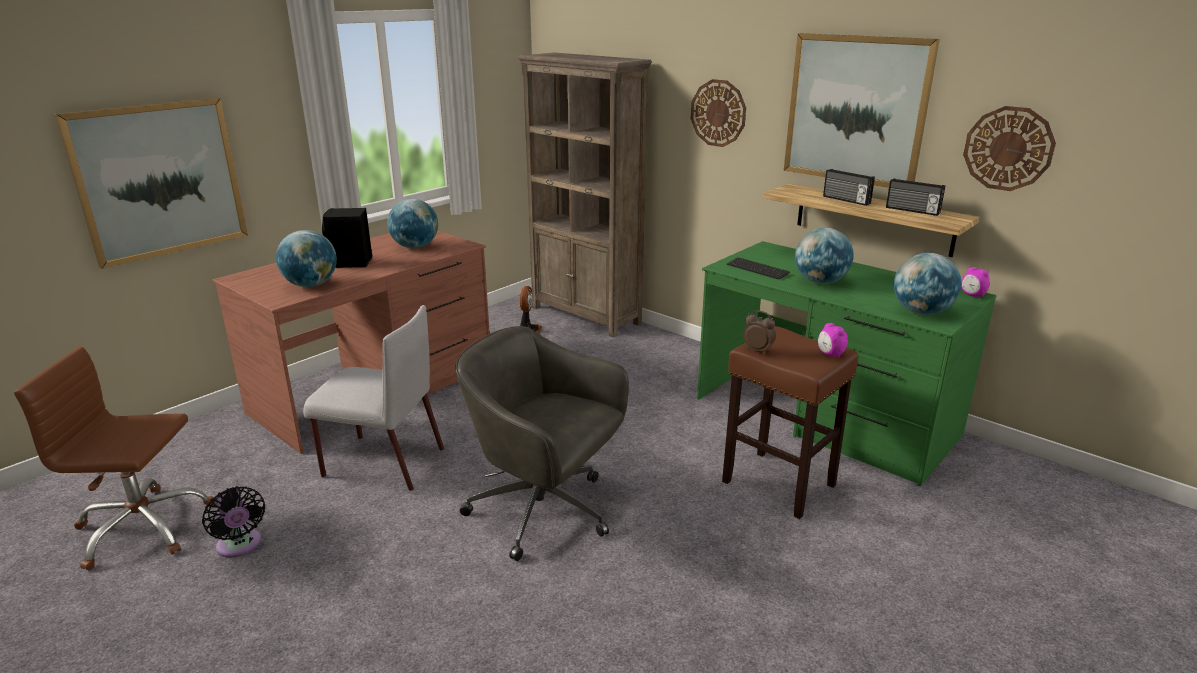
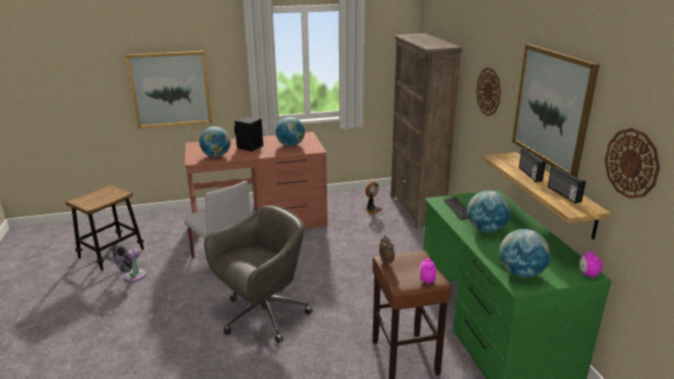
camera: 35 degrees right, 0 degrees up
brown office chair [14,347,216,570] -> stool [66,184,144,271]
black fan [202,486,265,558] -> black fan turned 45 degrees clockwise [113,246,146,282]
grey office chair [456,326,629,561] -> grey office chair turned 75 degrees clockwise [204,205,313,343]

